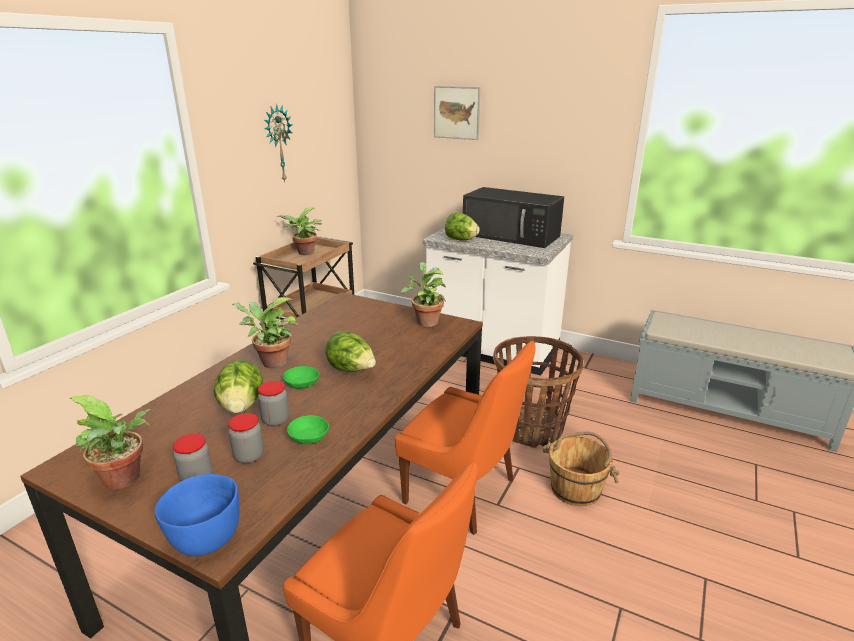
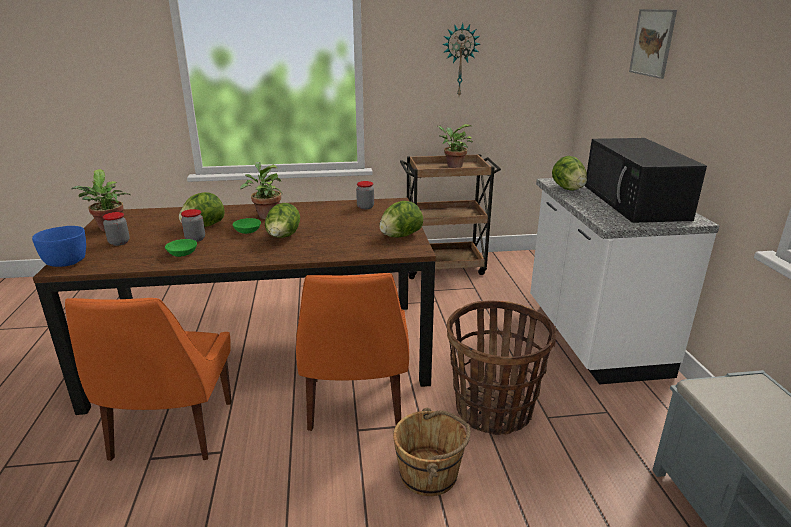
camera: 55 degrees right, 0 degrees up
jar [228,413,264,464] -> jar moved to [356,181,374,209]
potted plant [401,262,446,327] -> lettuce [379,201,423,237]

